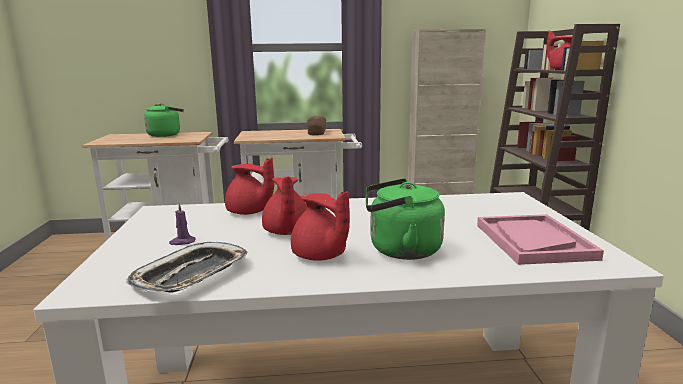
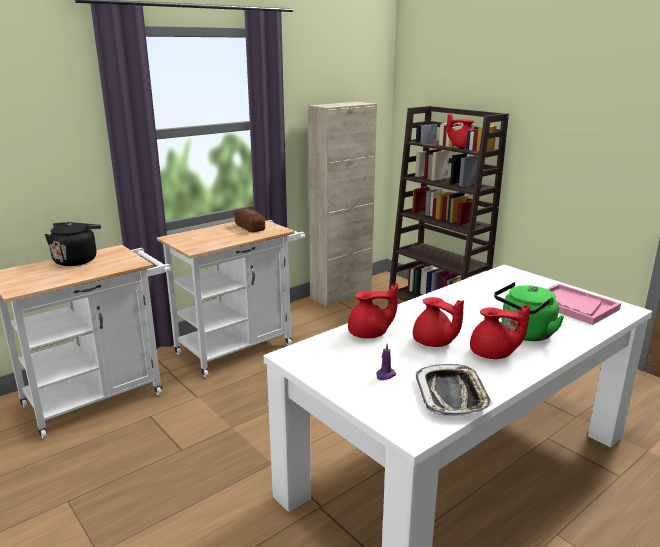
camera: 35 degrees left, 5 degrees up
green kettle [144,103,184,137] -> black kettle [45,222,101,266]

